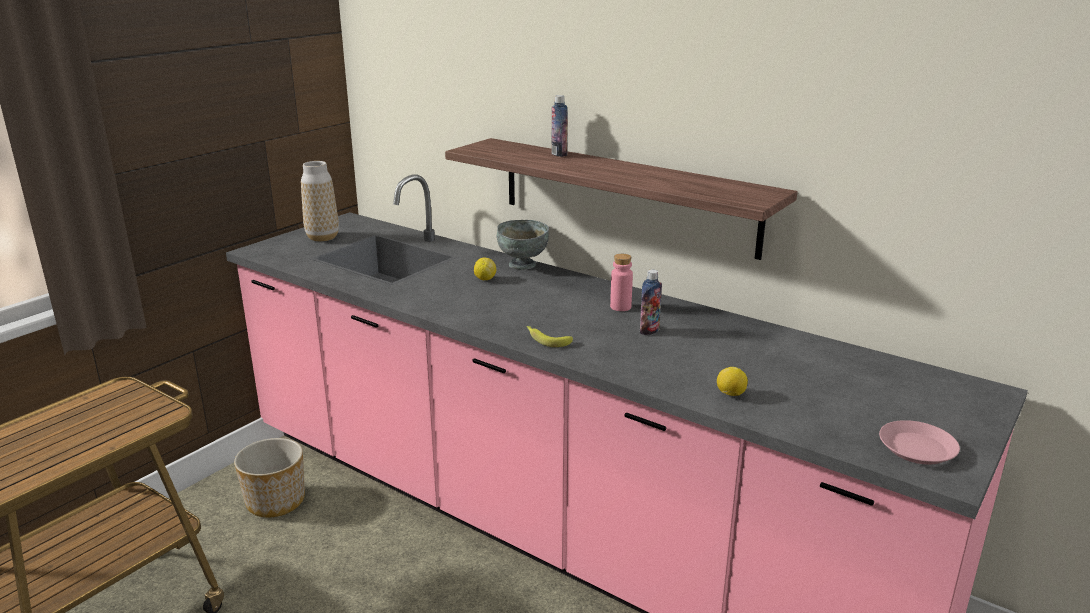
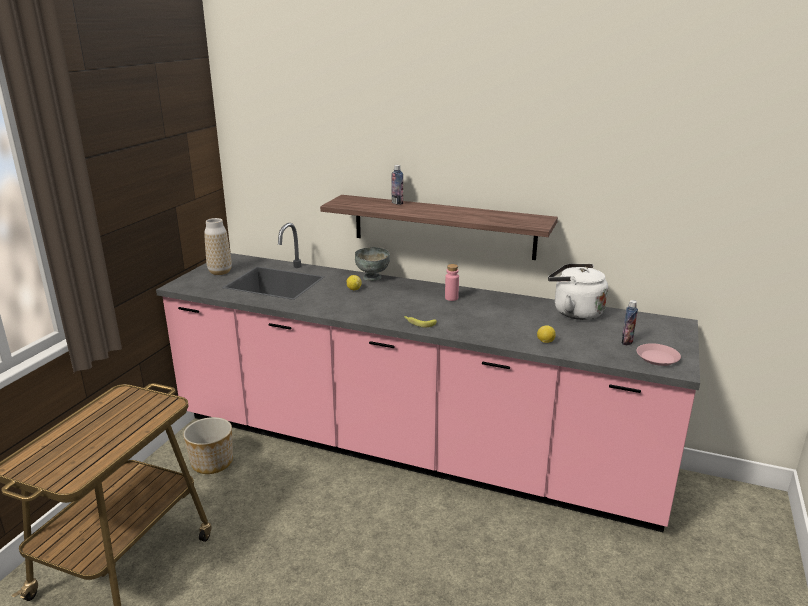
camera: 15 degrees left, 0 degrees up
bottle [640,270,662,335] -> bottle moved to [621,300,638,346]
none -> white kettle [548,264,608,320]

